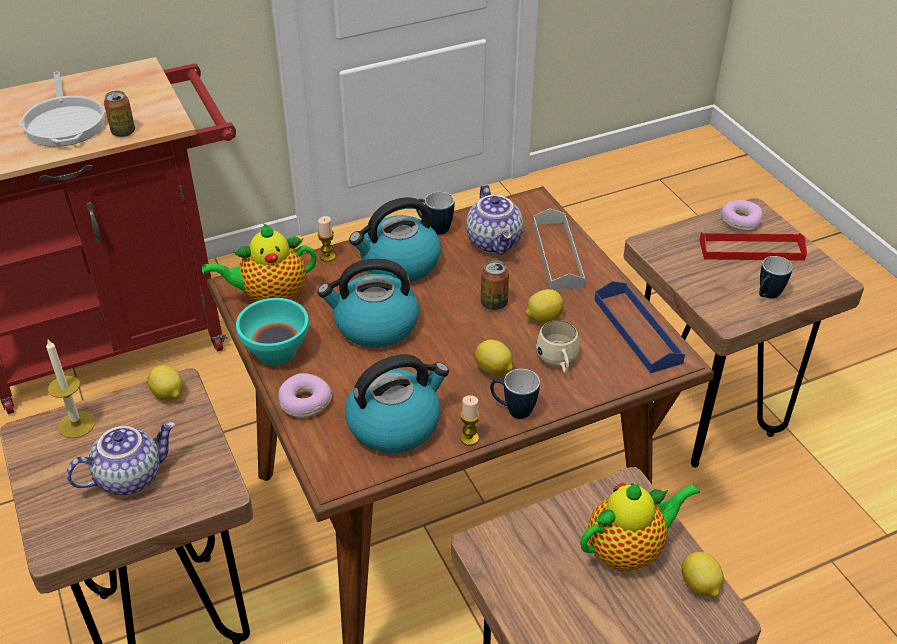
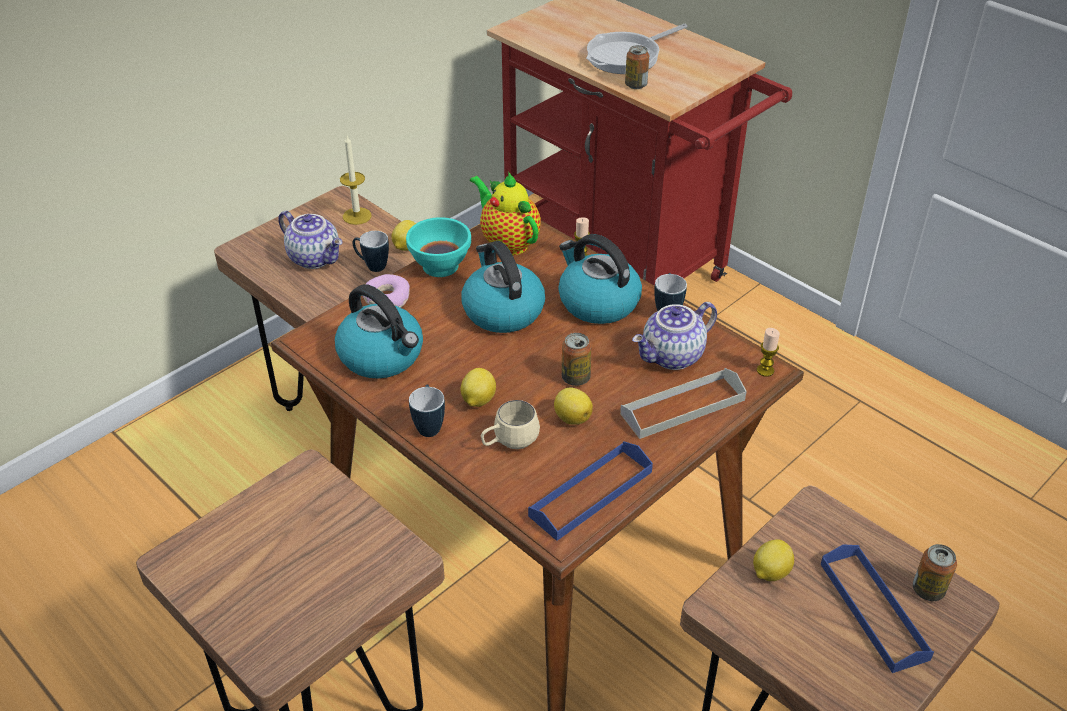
camera: 70 degrees right, 0 degrees up
candle [460,395,480,446] -> candle moved to [757,328,780,377]
teapot [581,483,700,571] -> none
lemon [682,552,724,597] -> lemon moved to [753,539,794,581]
red tray [699,232,807,261] -> blue tray [820,544,934,673]
donut [721,200,763,232] -> can [913,544,957,601]
mug [759,256,793,299] -> mug moved to [352,231,389,272]

